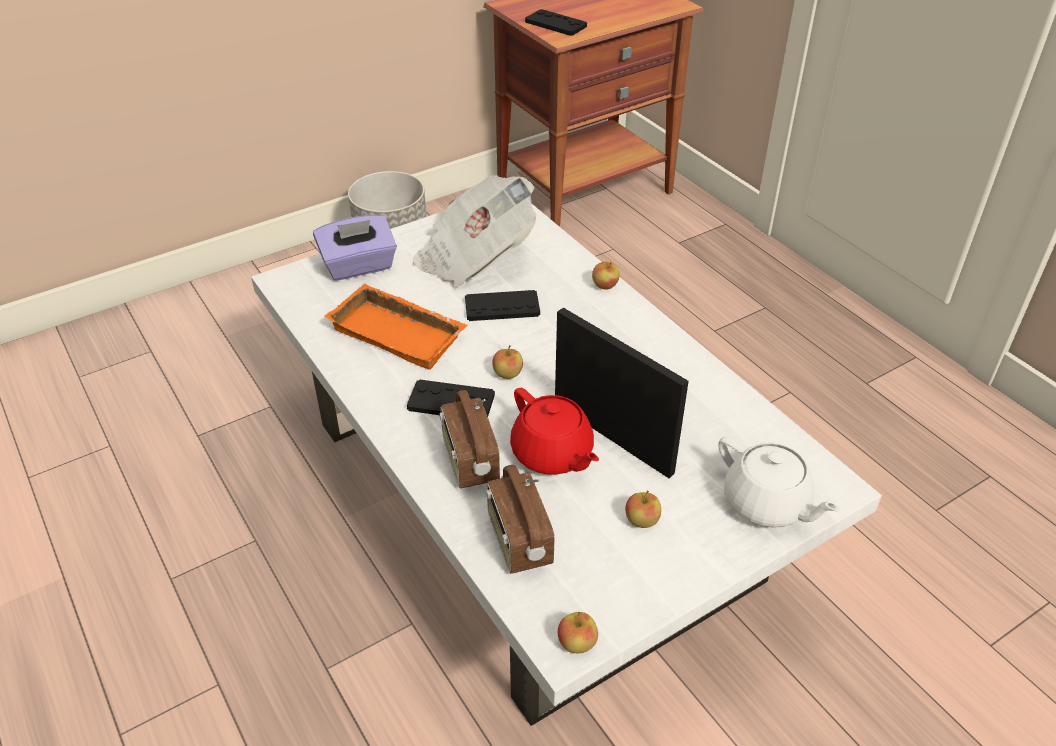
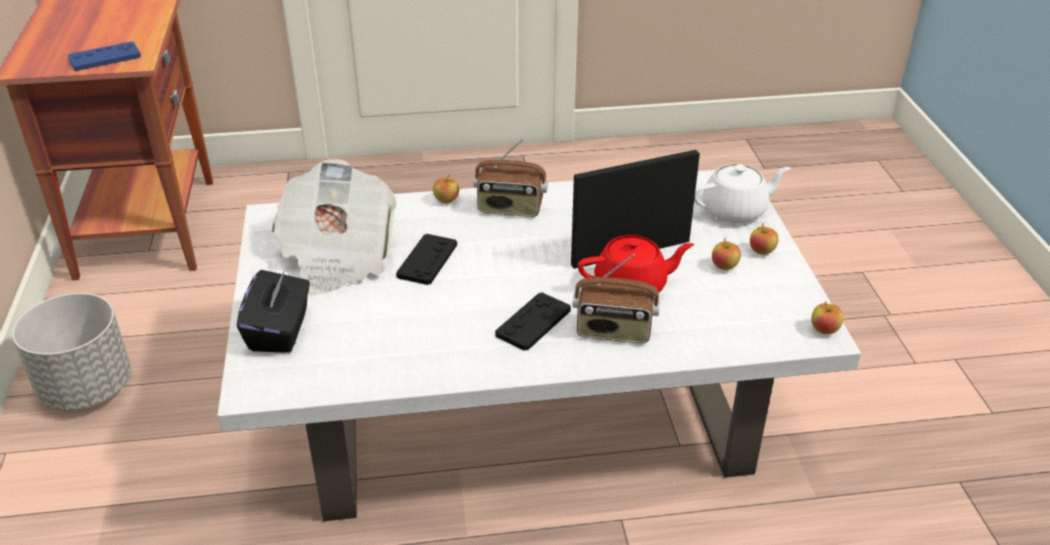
camera: 65 degrees left, 5 degrees down
purple tissue box [313,215,397,281] -> black tissue box [237,270,310,353]
orange tray [324,283,468,370] -> none
radio [486,465,554,574] -> radio moved to [474,139,548,217]
apple [492,345,523,379] -> apple moved to [750,223,778,255]
black game controller [525,9,587,36] -> blue game controller [68,41,141,71]

